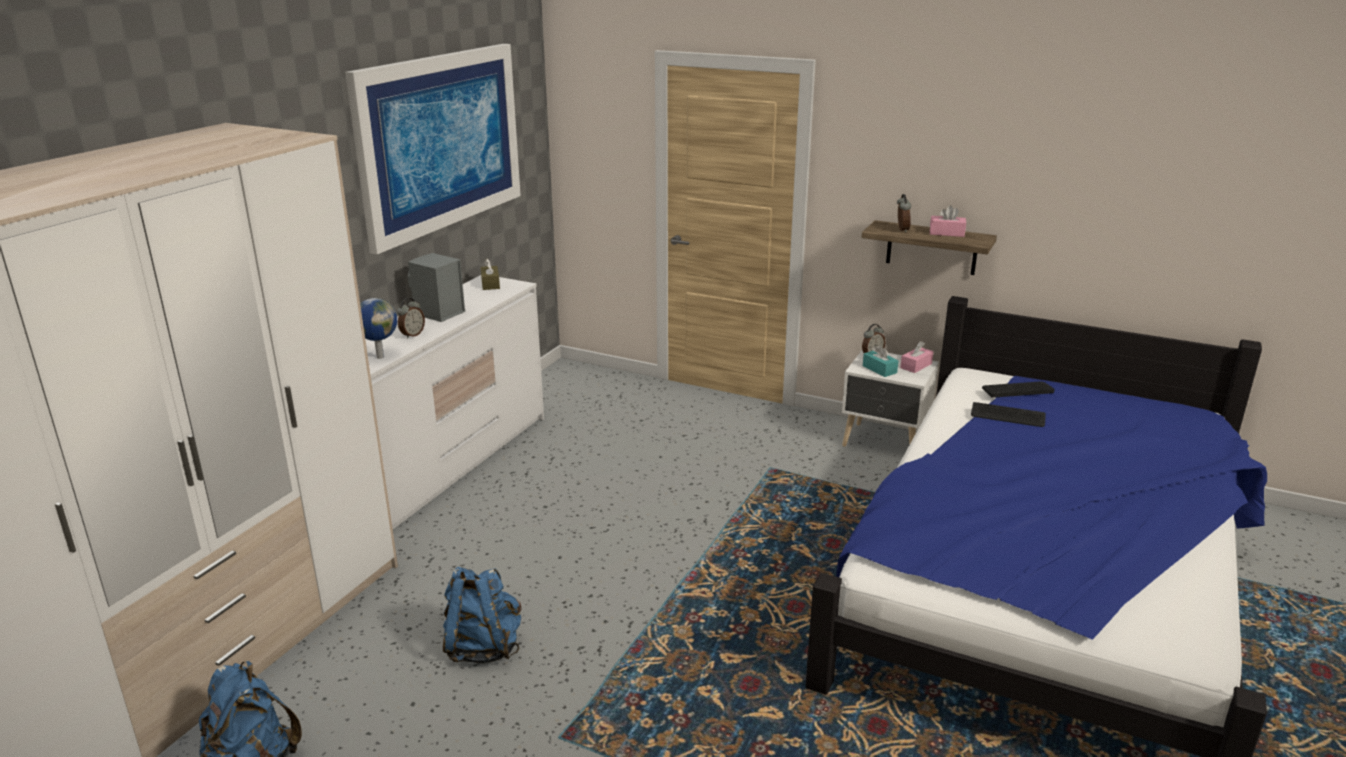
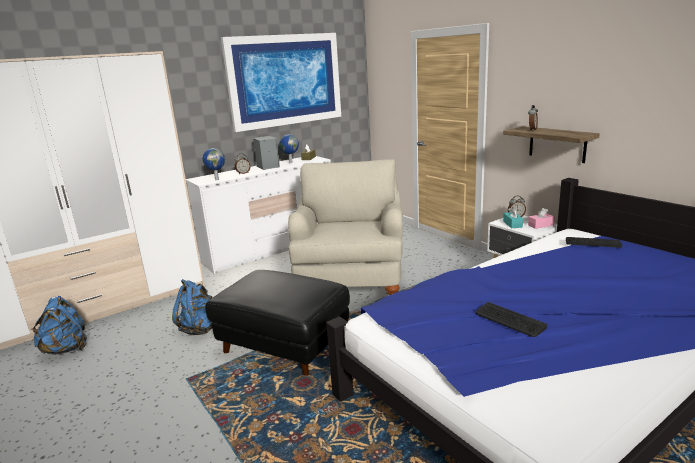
camera: 30 degrees right, 5 degrees down
pink tissue box [930,205,966,237] -> none
keyboard [971,402,1046,427] -> keyboard moved to [476,302,547,337]
none -> black ottoman [205,270,350,376]
none -> globe [279,134,299,163]
none -> beige armchair [288,159,403,295]

